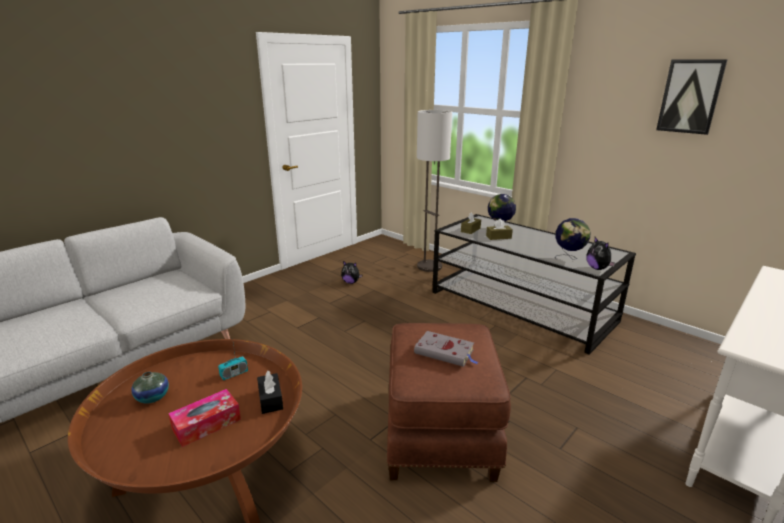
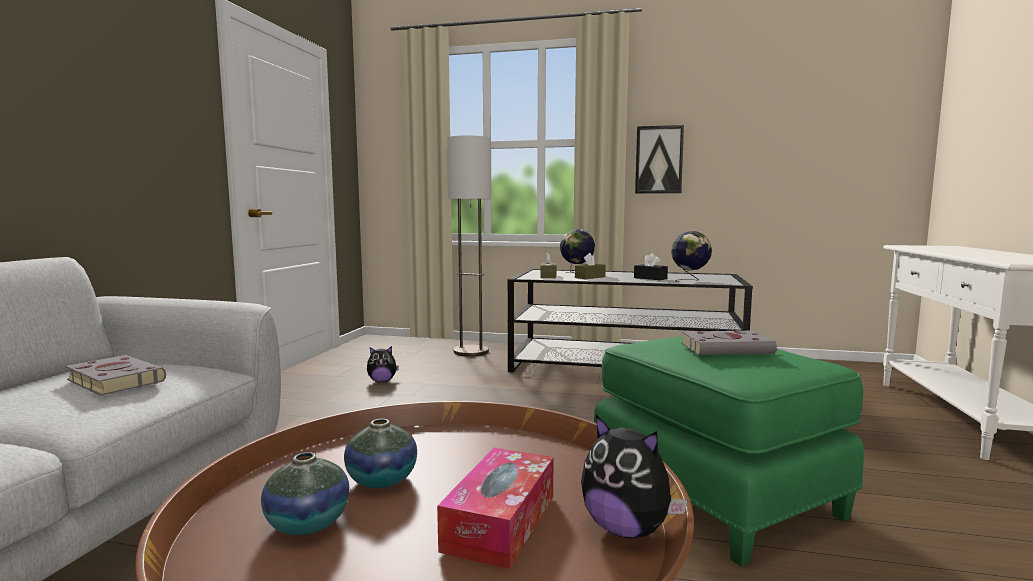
camera: 30 degrees left, 15 degrees down
radio [218,339,248,380] -> none
black tissue box [257,371,283,414] -> black tissue box moved to [634,253,668,280]
brown ottoman [386,323,511,482] -> green ottoman [594,336,864,567]
plush toy [586,237,615,270] -> plush toy moved to [581,415,687,538]
picture [656,60,727,135] -> picture moved to [635,125,684,194]
none -> grey book [65,355,166,396]
none -> vase [344,419,417,488]

